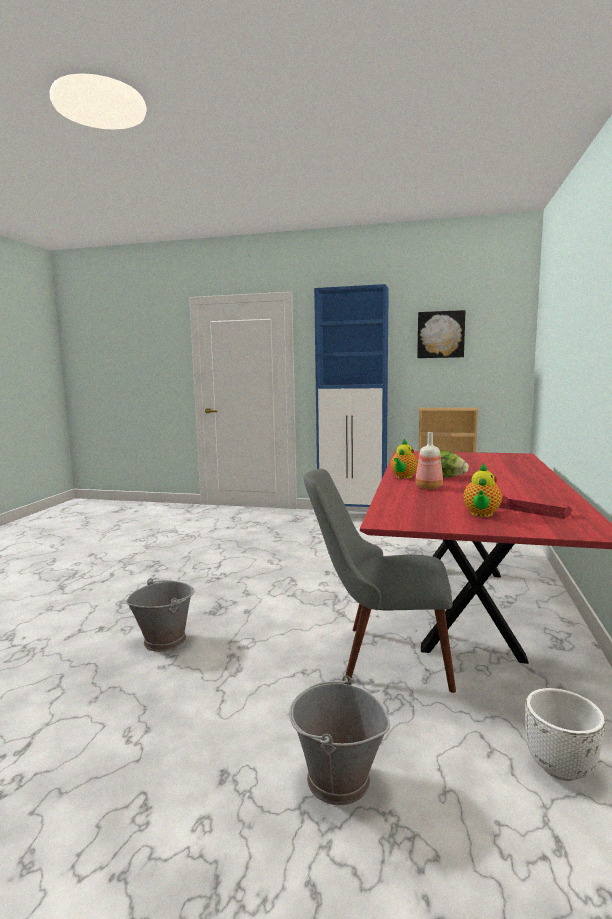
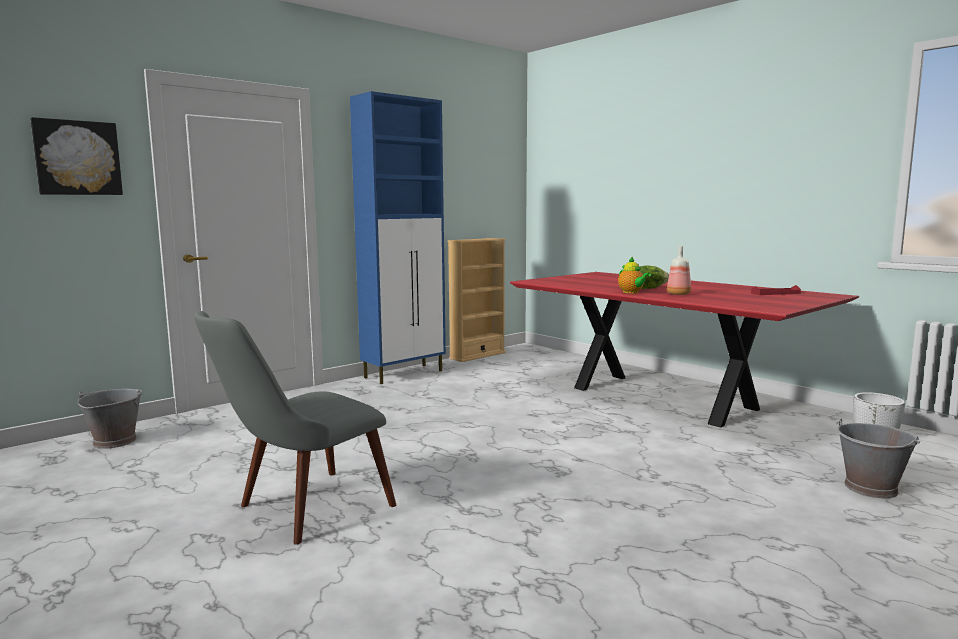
camera: 55 degrees left, 0 degrees up
grey bucket [126,578,194,652] -> grey bucket moved to [77,389,143,449]
grey chair [304,468,456,693] -> grey chair moved to [194,311,397,545]
picture [417,310,465,358] -> picture moved to [31,117,123,195]
teapot [463,463,502,517] -> none

